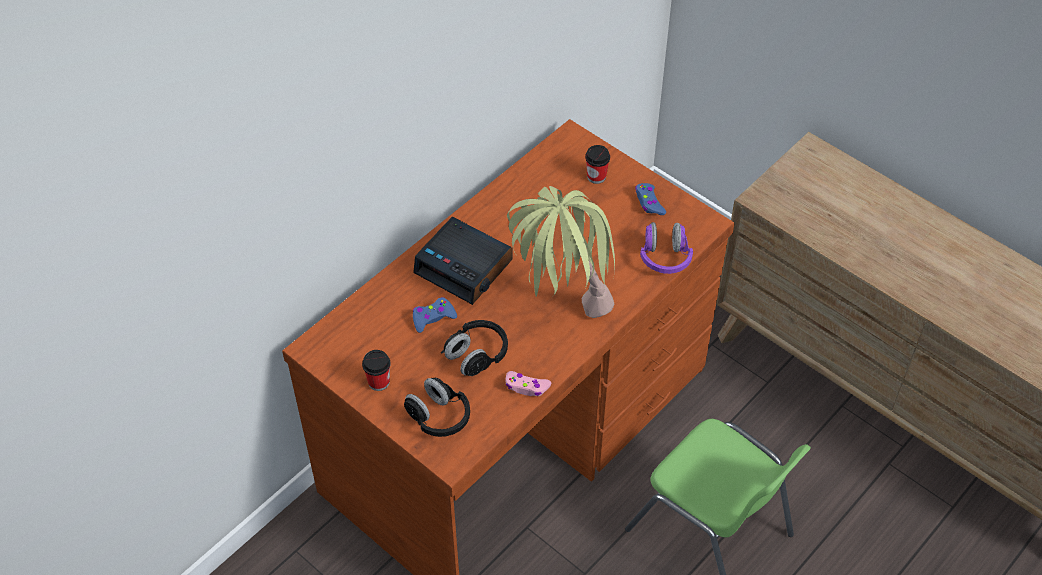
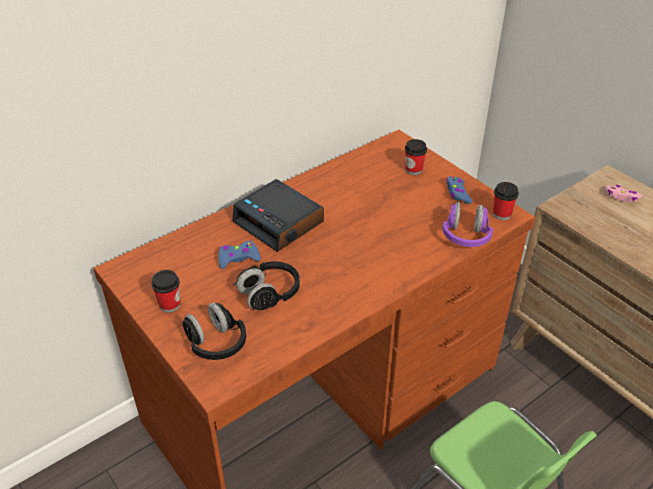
camera: 10 degrees right, 10 degrees down
pink game controller [505,371,551,396] -> pink game controller moved to [605,185,642,202]
potted plant [507,186,615,318] -> none
none -> cup [493,182,519,220]

